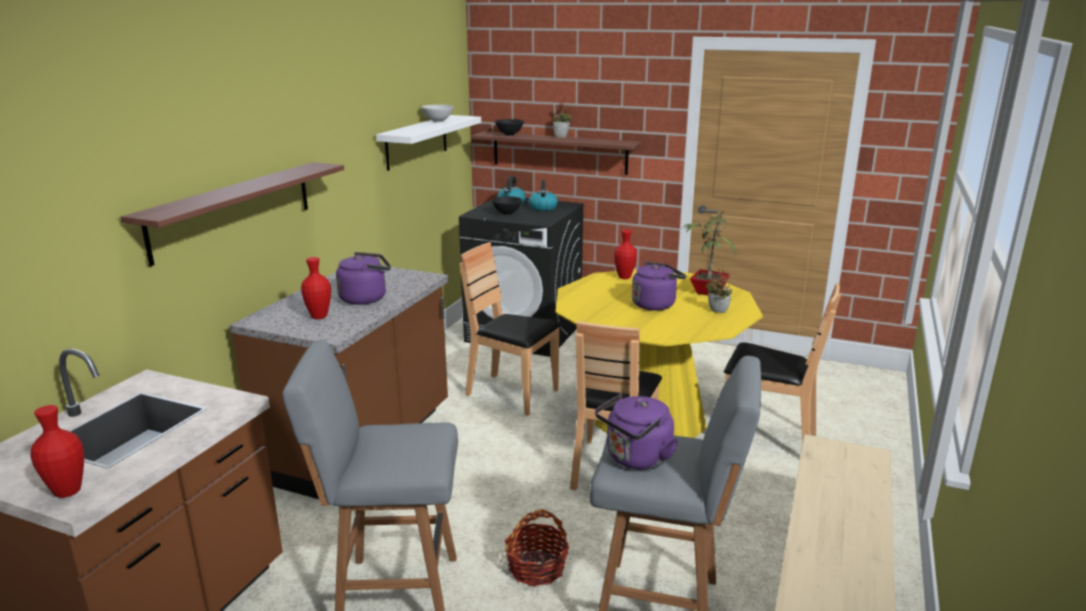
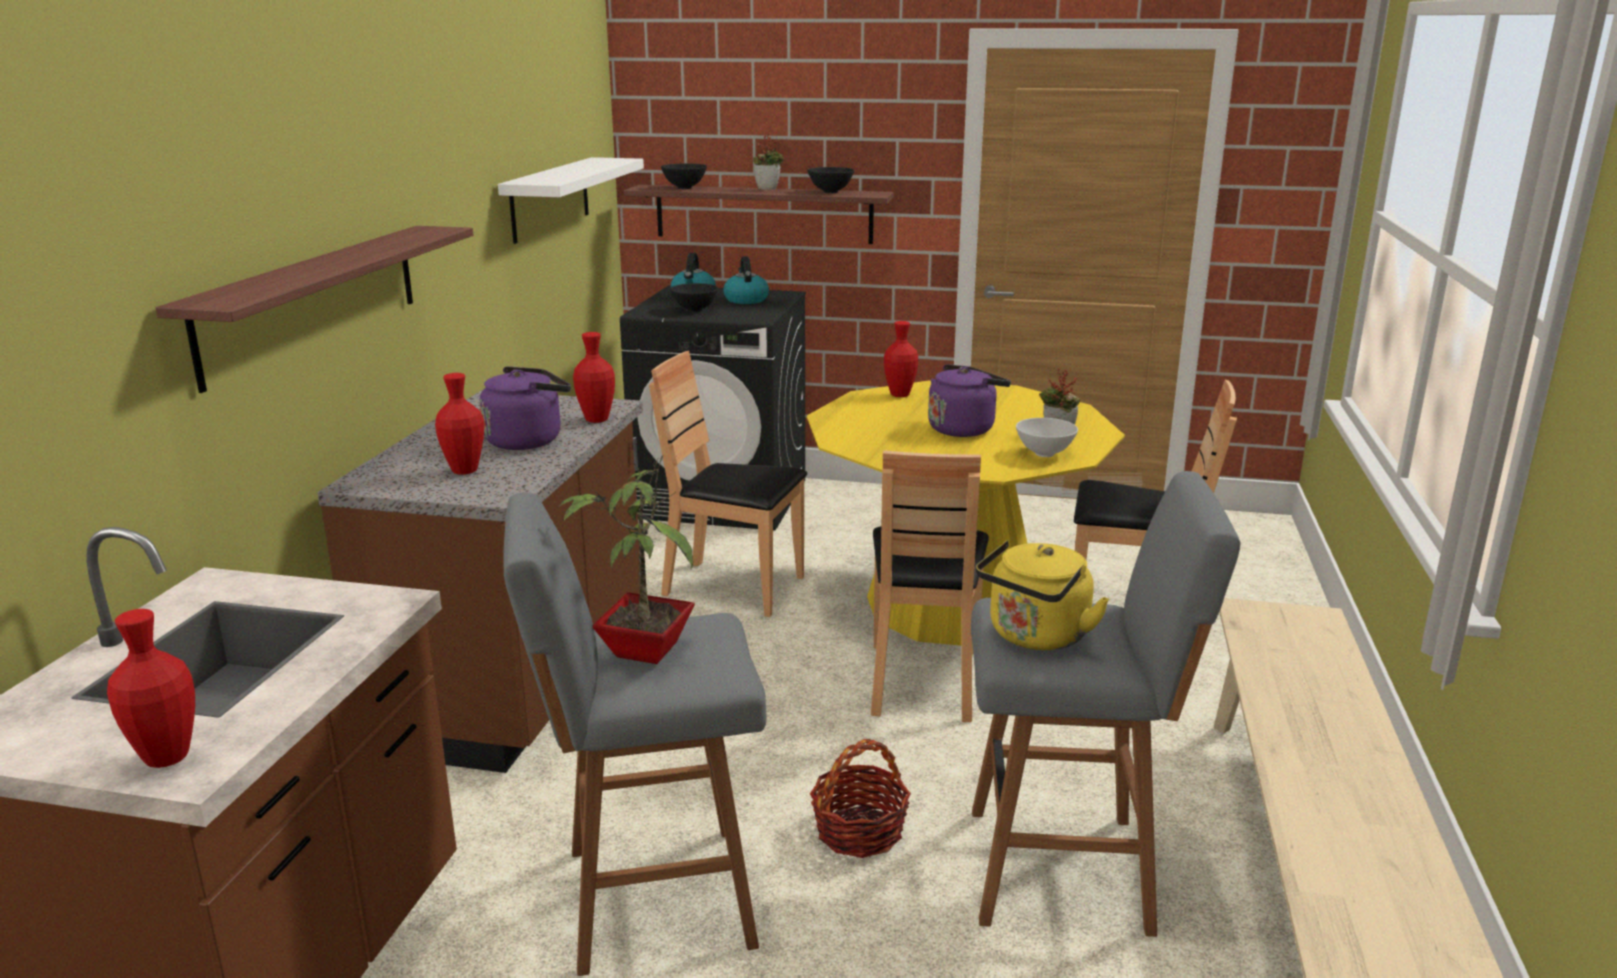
camera: 10 degrees left, 0 degrees up
white bowl [421,105,453,123] -> white bowl moved to [1016,418,1078,457]
purple kettle [595,393,678,470] -> yellow kettle [976,540,1109,650]
potted plant [682,211,736,295] -> potted plant moved to [557,455,695,664]
none -> red vase [573,332,615,423]
none -> black bowl [807,167,854,193]

